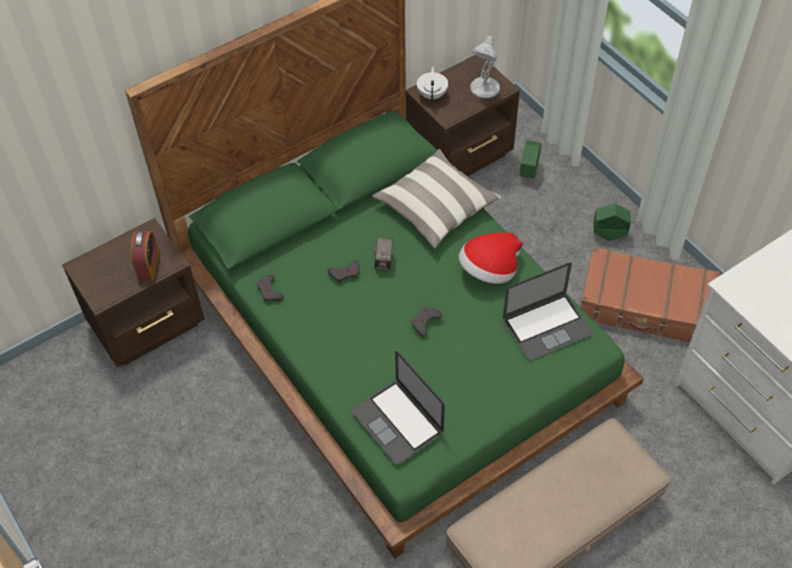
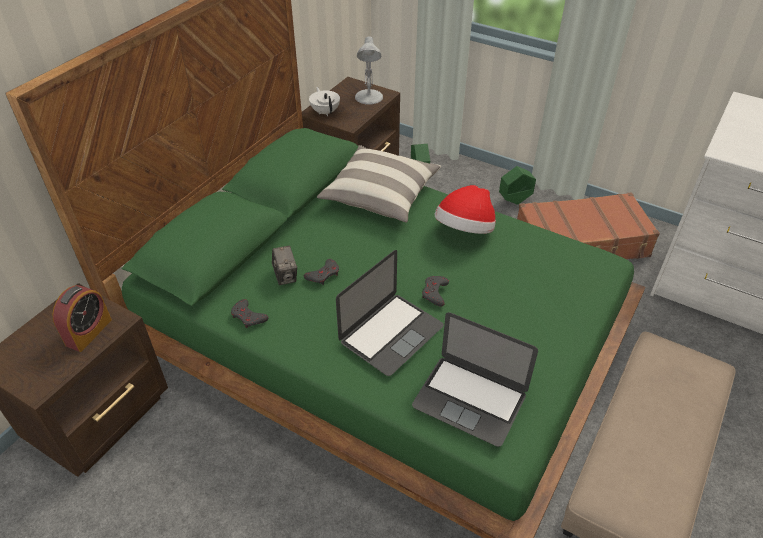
camera: 25 degrees left, 10 degrees down
alarm clock [131,231,159,281] -> alarm clock turned 45 degrees clockwise [53,285,112,352]
camera [374,237,393,270] -> camera moved to [272,246,297,285]
laptop [503,262,592,360] -> laptop moved to [336,250,444,376]

